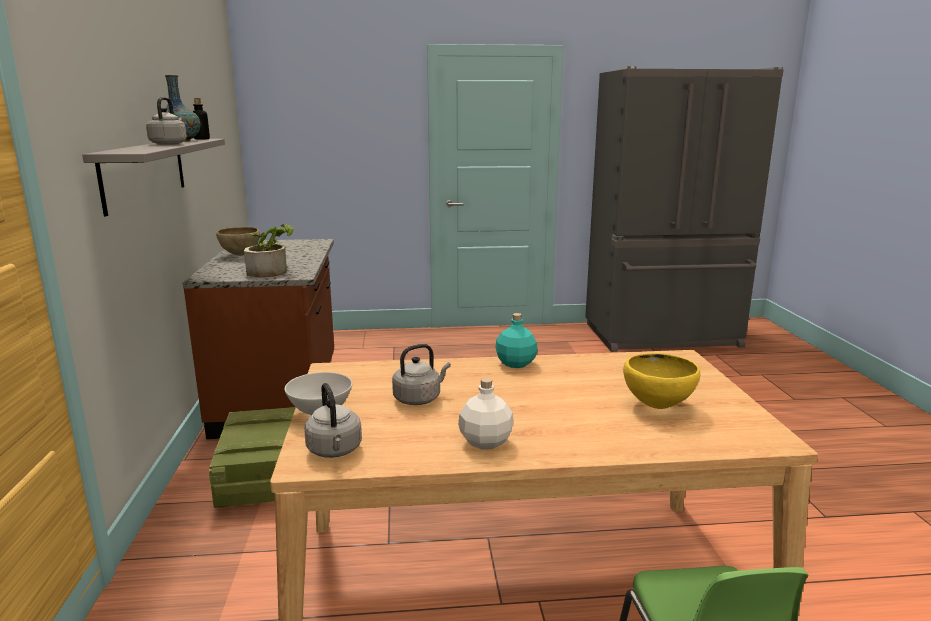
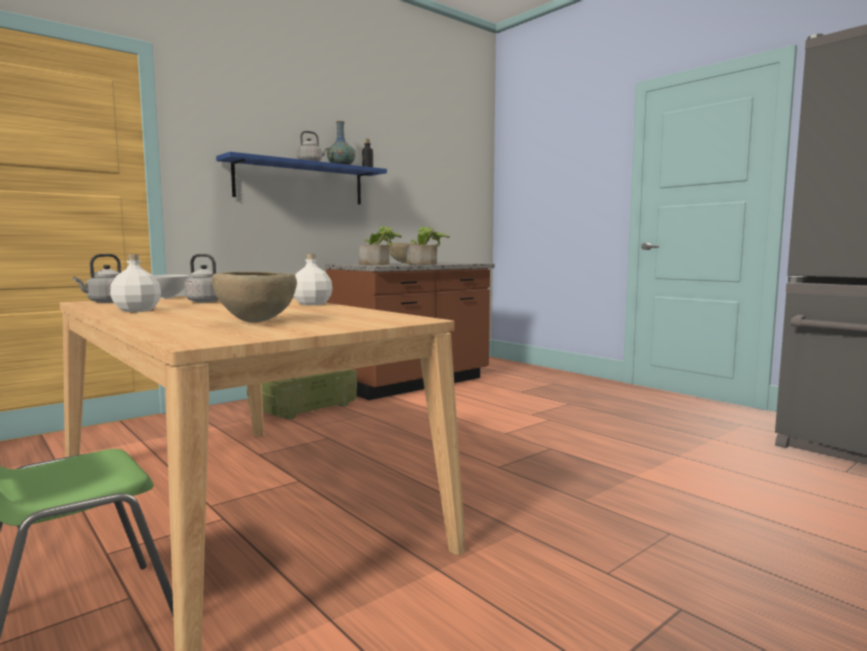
camera: 55 degrees right, 10 degrees down
grey shelf [82,139,225,217] -> blue shelf [216,152,387,204]
turquoise bottle [495,313,538,368] -> white bottle [294,254,333,305]
yellow bowl [623,353,700,409] -> brown bowl [212,271,297,323]
none -> potted plant [406,227,450,264]

